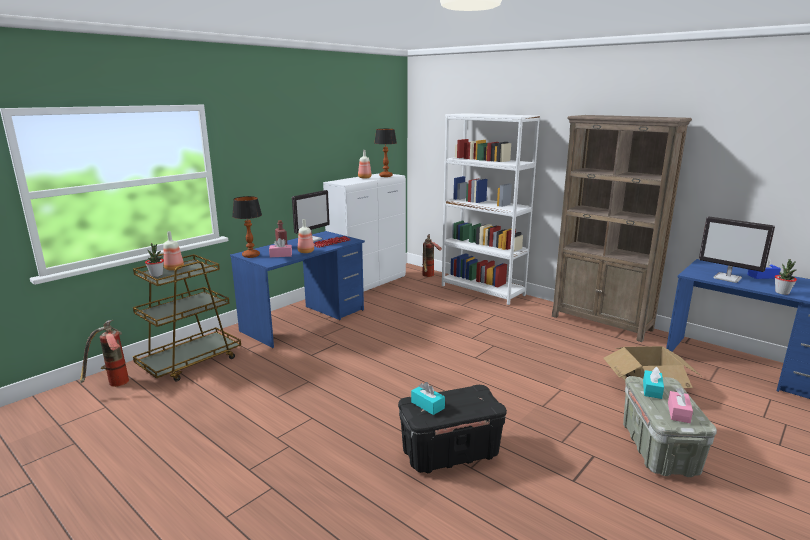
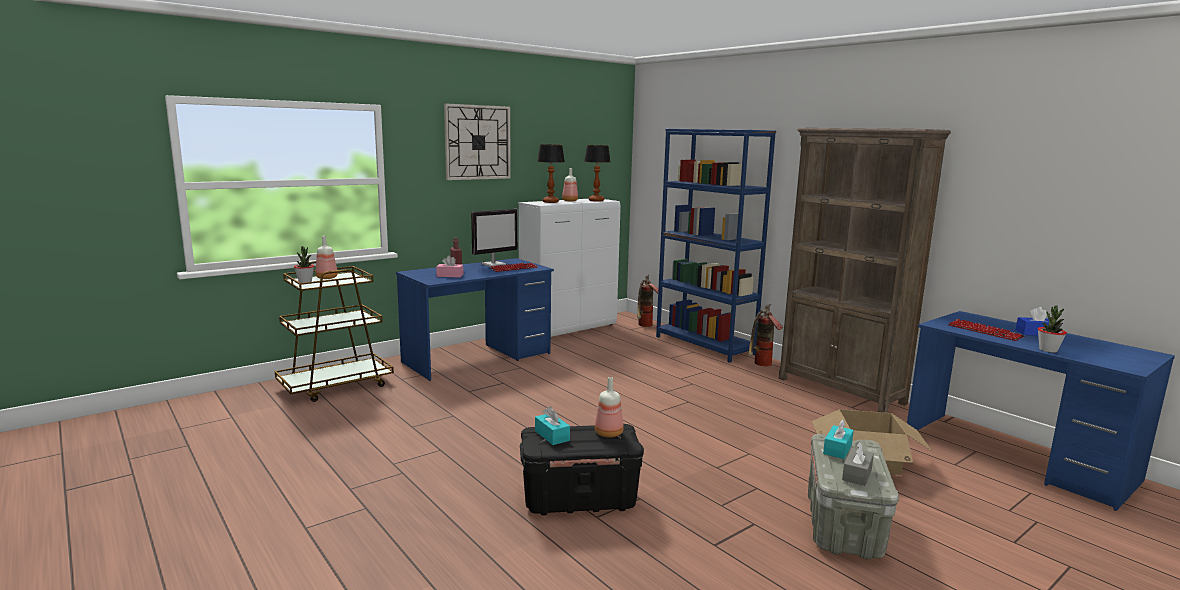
camera: 10 degrees right, 5 degrees down
fire extinguisher [80,320,129,387] -> fire extinguisher moved to [748,304,783,366]
table lamp [232,196,262,258] -> table lamp moved to [537,144,565,203]
bottle [298,219,314,253] -> bottle moved to [595,377,624,438]
white bookcase [442,113,540,305] -> blue bookcase [656,129,776,363]
pink tissue box [668,388,693,423] -> grey tissue box [842,442,874,486]
monitor [699,216,775,283] -> keyboard [948,319,1025,341]
none -> wall clock [444,103,511,180]

